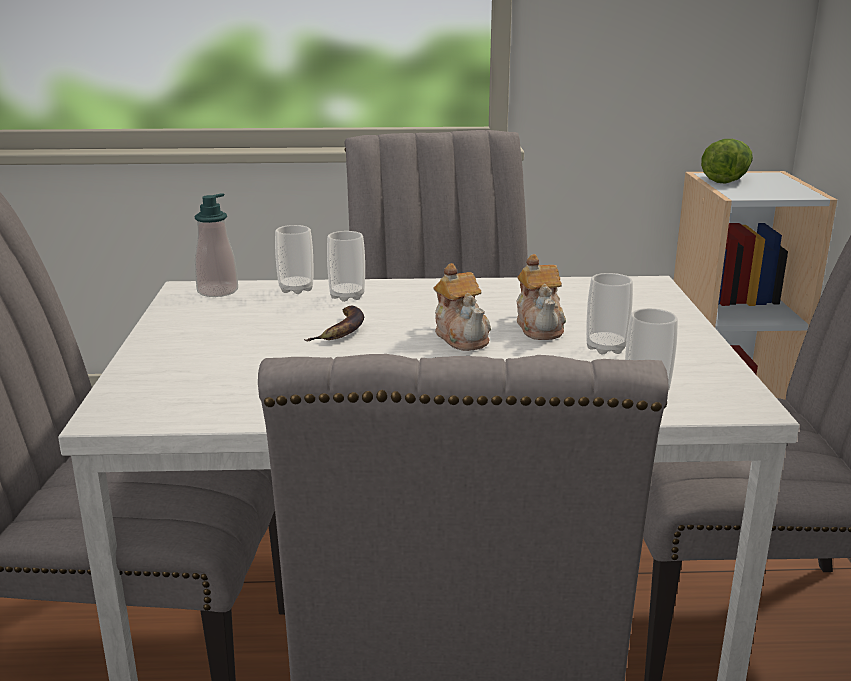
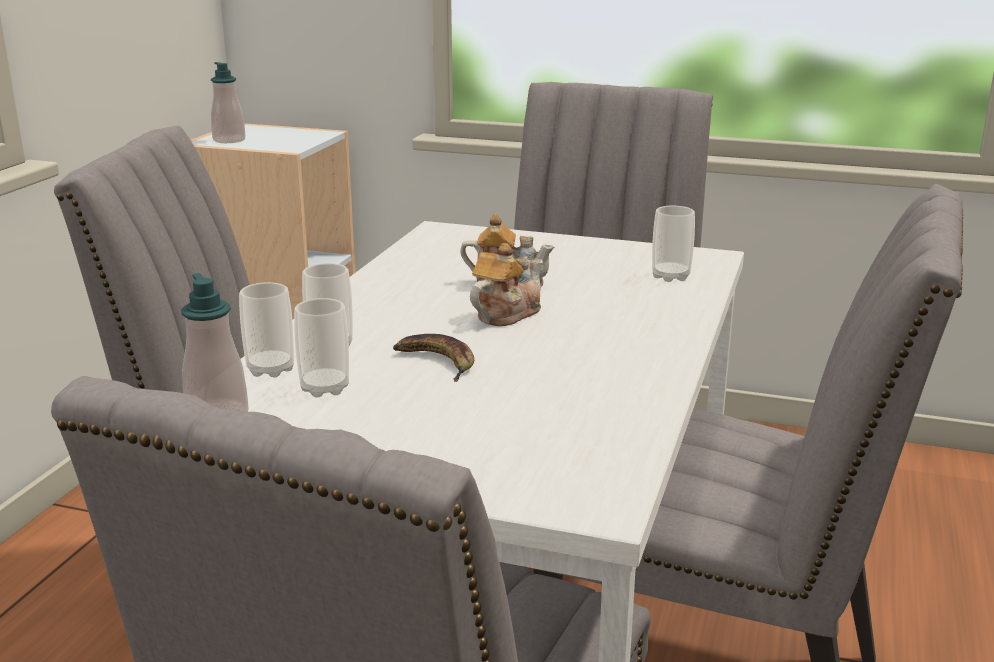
camera: 70 degrees left, 0 degrees up
teapot [434,263,491,351] -> teapot turned 45 degrees counterclockwise [470,243,543,326]
cup [586,273,633,355] -> cup moved to [294,298,349,398]
lettuce [701,139,753,183] -> soap dispenser [211,62,246,143]

